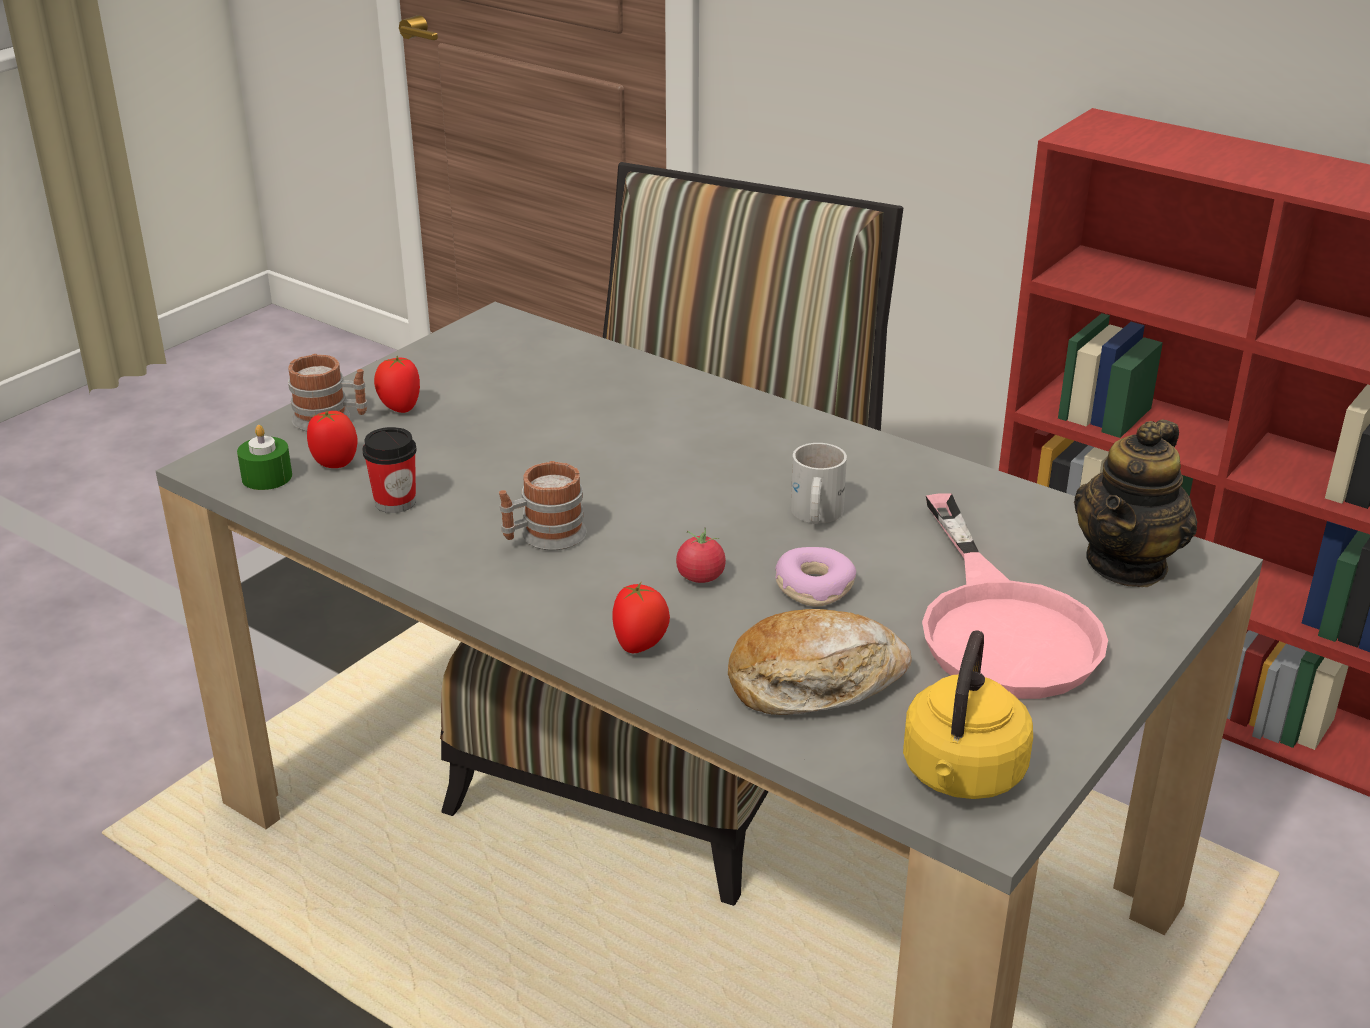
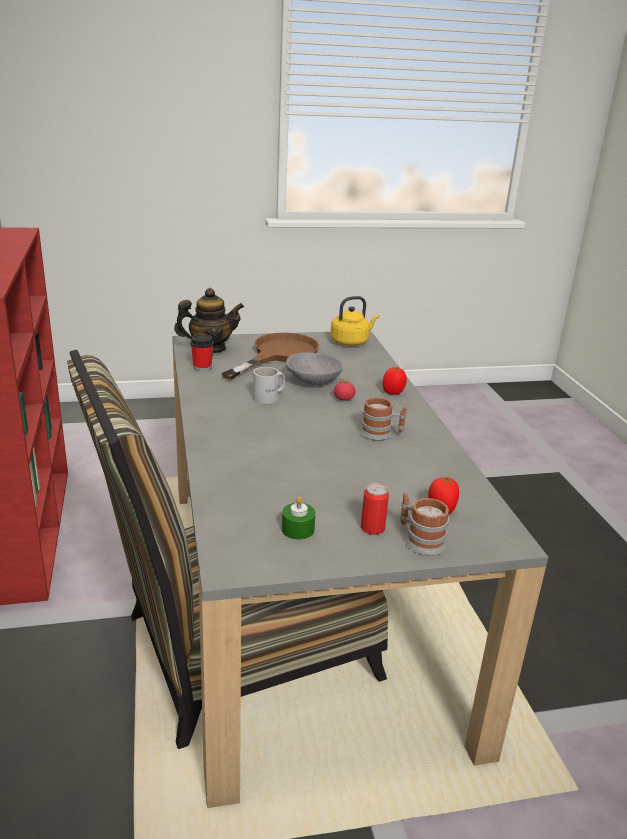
camera: 140 degrees left, 5 degrees down
green candle [237,425,292,490] -> green candle moved to [282,497,315,540]
cup [362,427,417,513] -> cup moved to [190,334,214,371]
tomato [374,355,420,413] -> can [361,483,389,535]
bread [728,609,912,715] -> none
donut [775,547,856,607] -> grey bowl [286,352,343,385]
pink frying pan [922,493,1108,699] -> brown frying pan [221,333,319,380]

